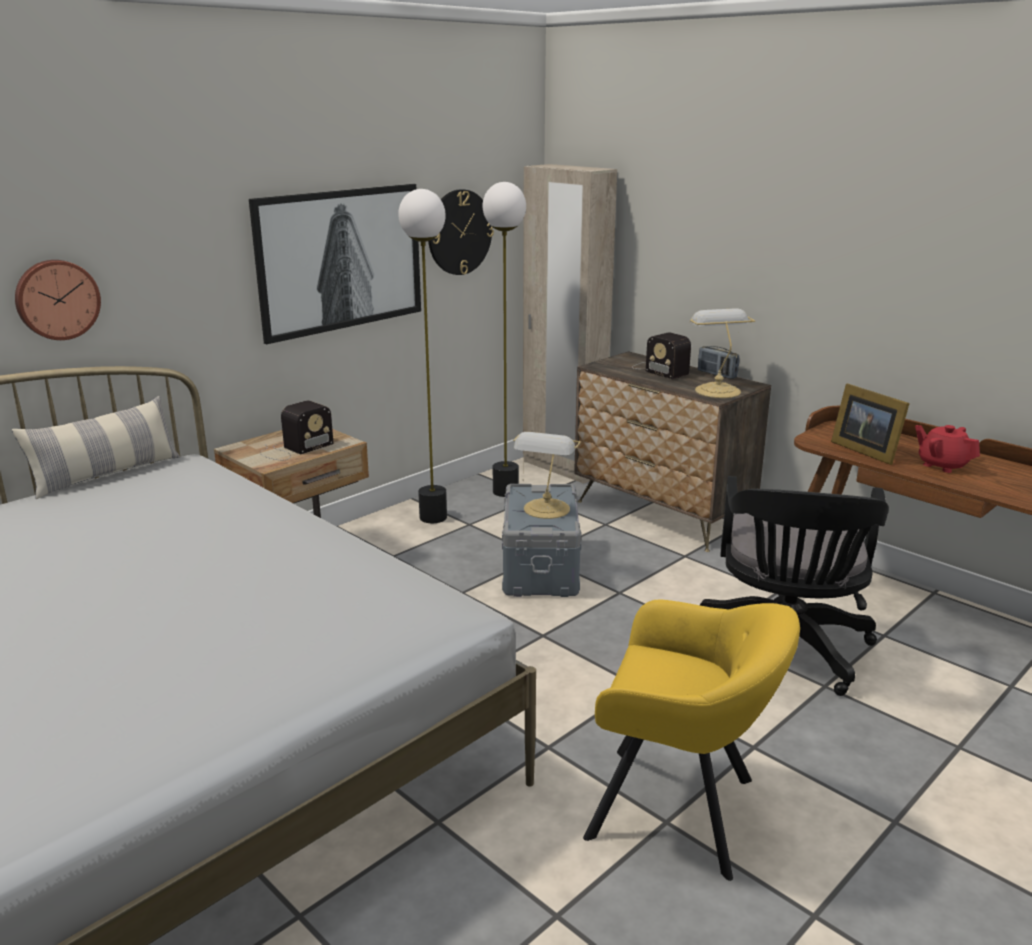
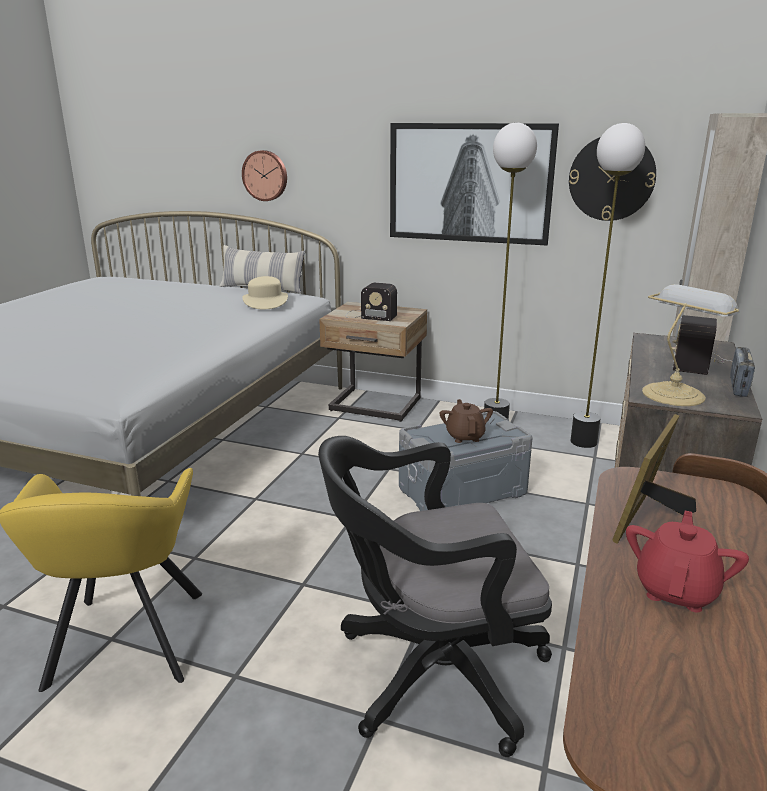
camera: 65 degrees right, 0 degrees up
table lamp [513,432,581,519] -> brown teapot [440,399,493,443]
none -> beige hat [242,276,288,309]

